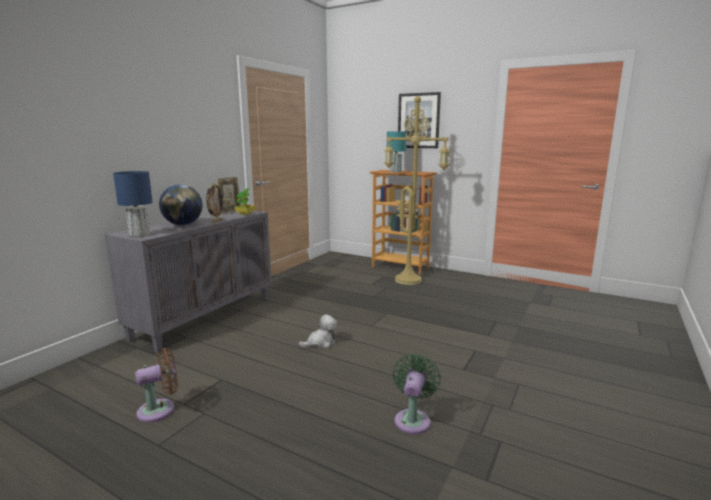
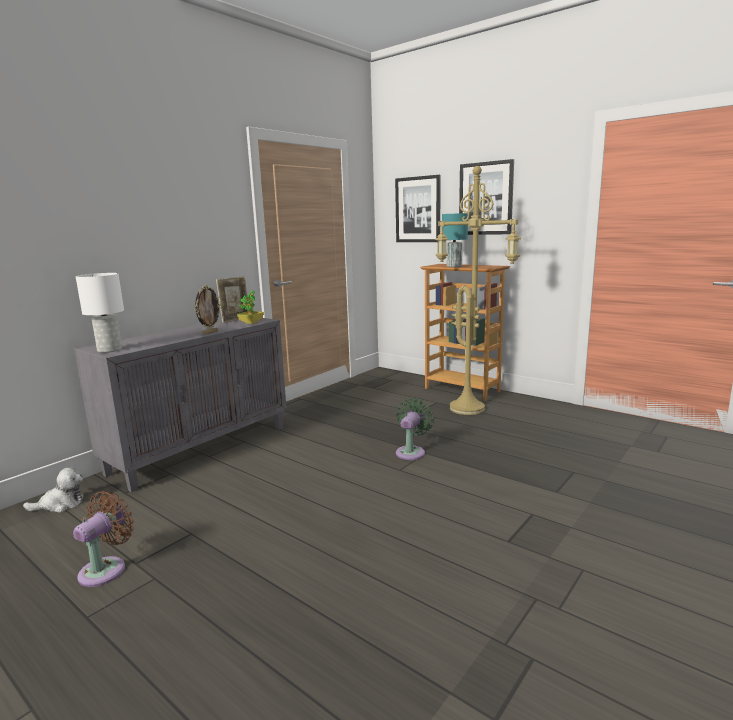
camera: 10 degrees right, 0 degrees up
blue table lamp [113,171,153,237] -> white table lamp [76,273,124,353]
brown fan [135,348,178,422] -> brown fan turned 45 degrees counterclockwise [73,491,134,587]
globe [159,184,203,225] -> none
plush toy [298,315,337,348] -> plush toy moved to [23,467,84,513]
green fan [393,354,441,434] -> green fan moved to [396,398,434,460]
none -> picture [395,175,441,242]

